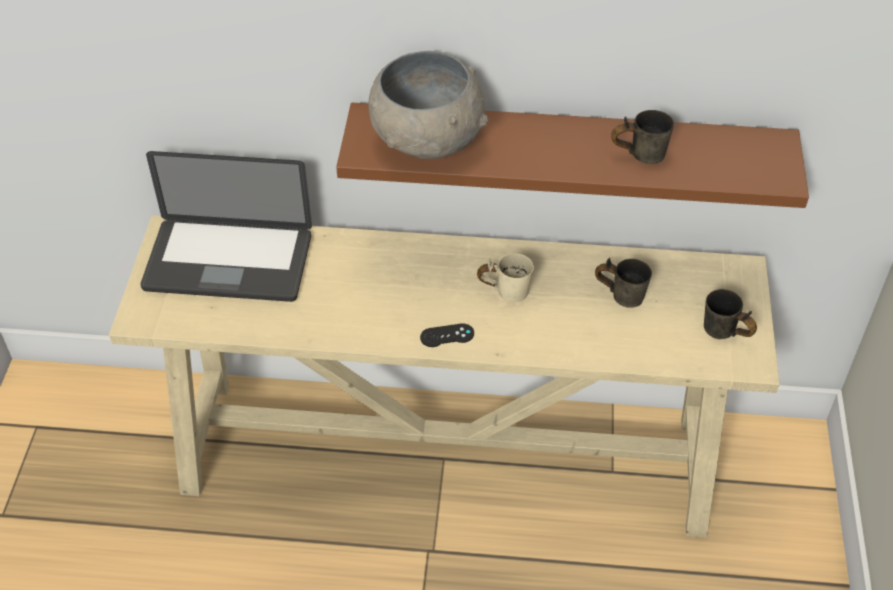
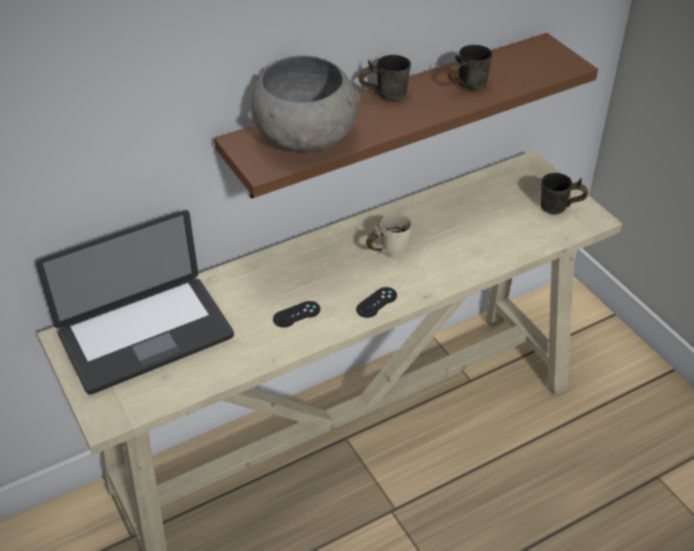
camera: 35 degrees left, 5 degrees down
grey mug [595,258,652,308] -> grey mug moved to [359,55,411,101]
none -> black game controller [273,301,320,327]

